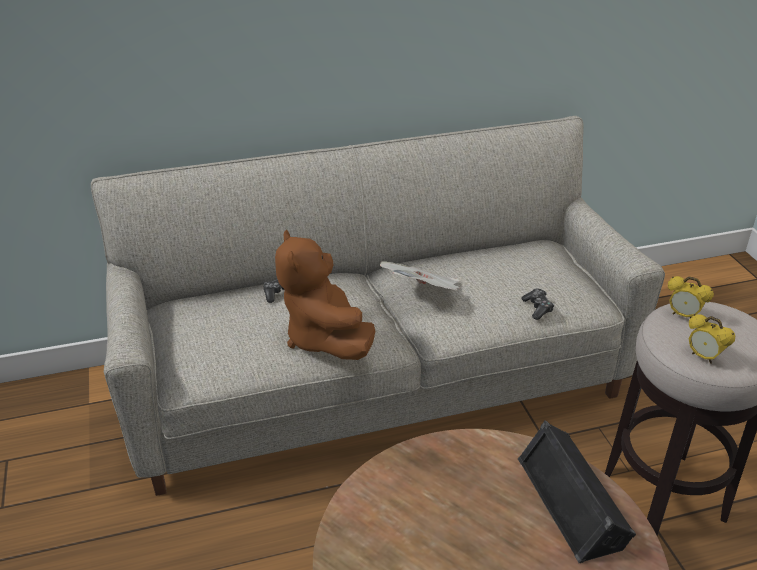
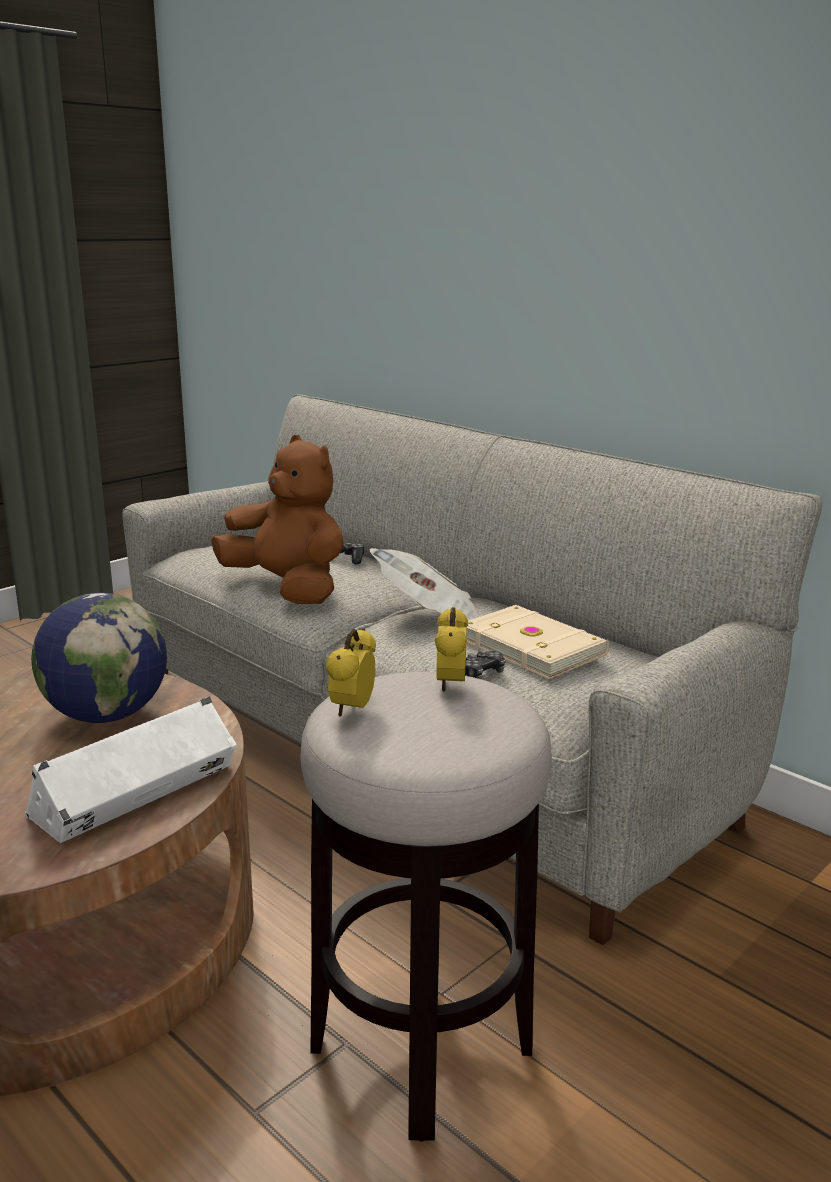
camera: 60 degrees right, 15 degrees down
brown plush toy [275,229,376,360] -> brown plush toy turned 90 degrees clockwise [211,435,344,604]
black speaker [518,420,636,563] -> white speaker [25,696,237,843]
none -> globe [31,593,167,723]
none -> beige book [466,605,609,679]

